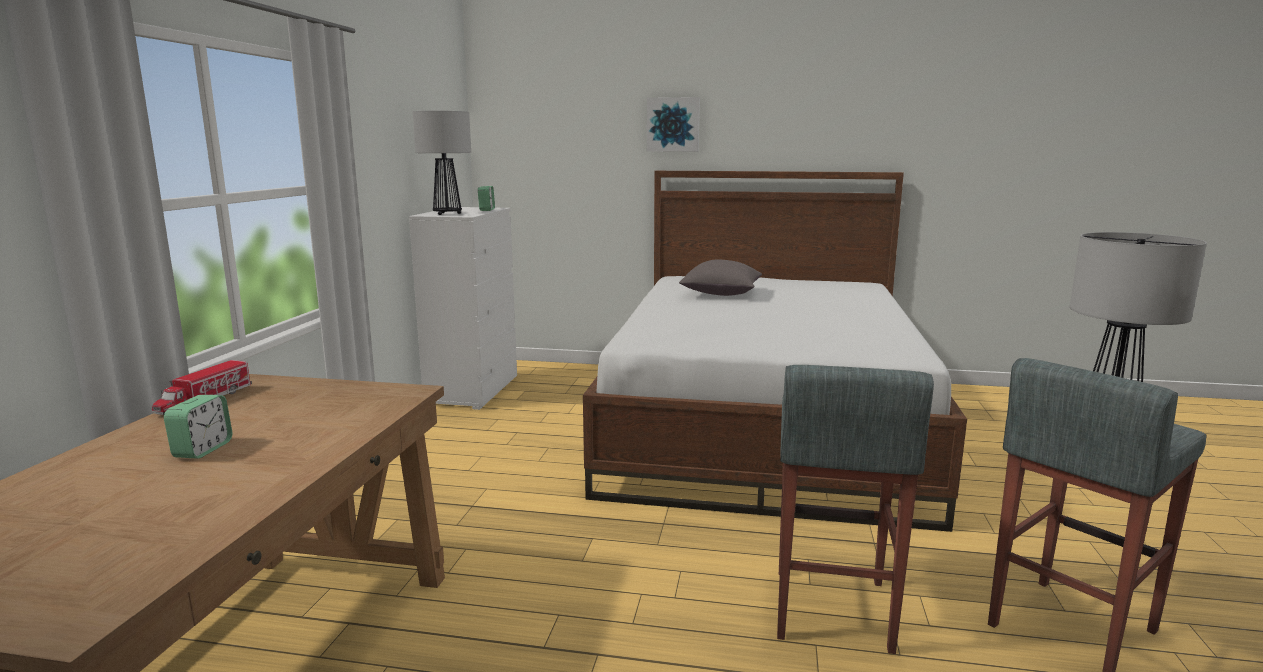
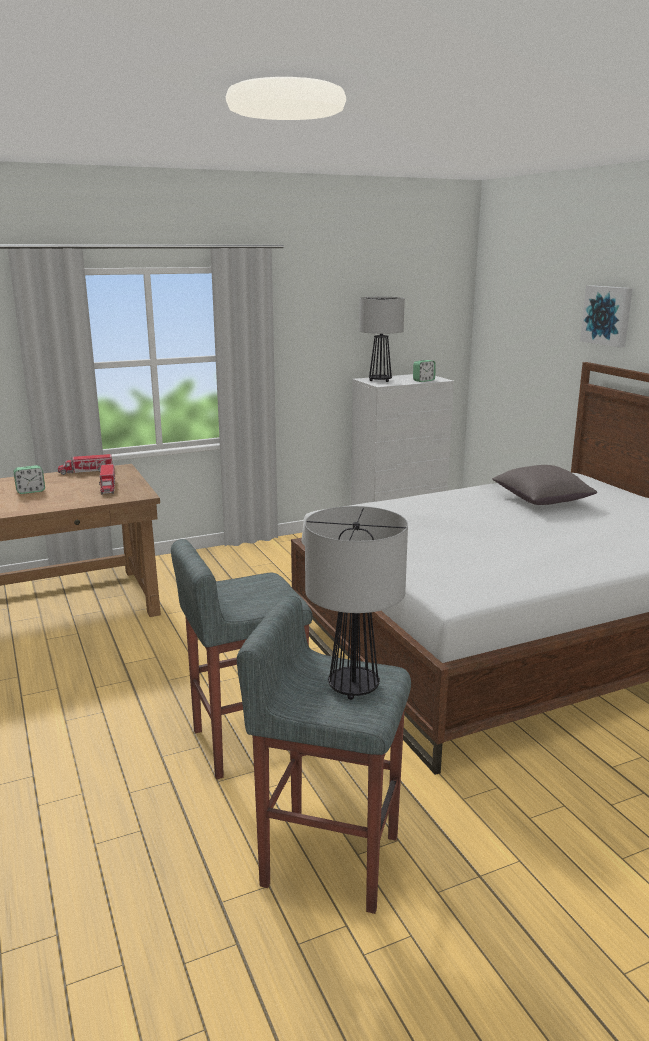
camera: 55 degrees right, 5 degrees up
none -> toy truck [99,464,115,495]

